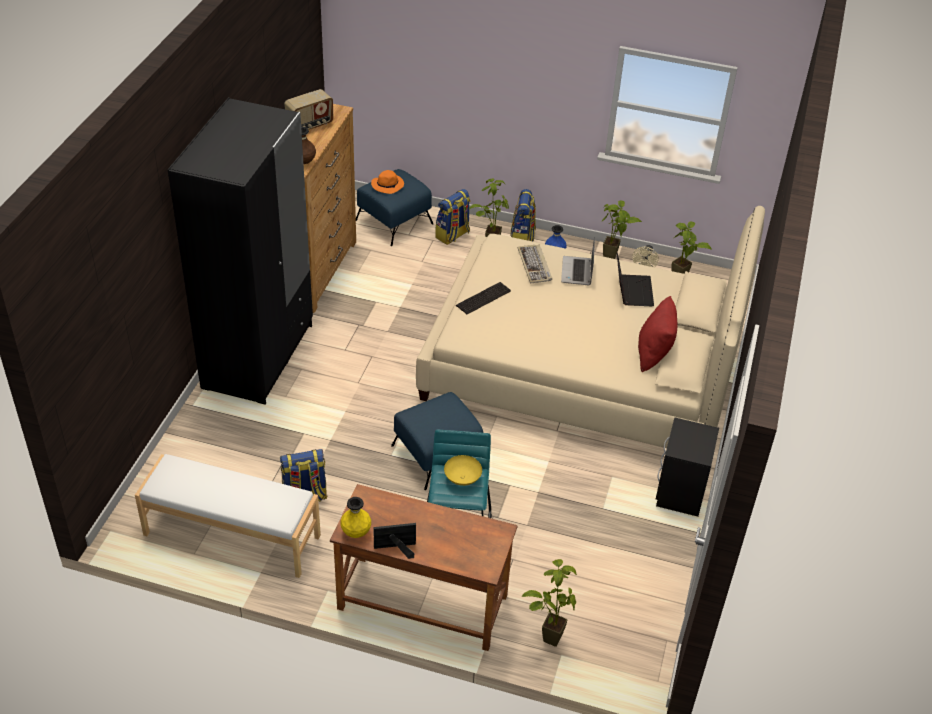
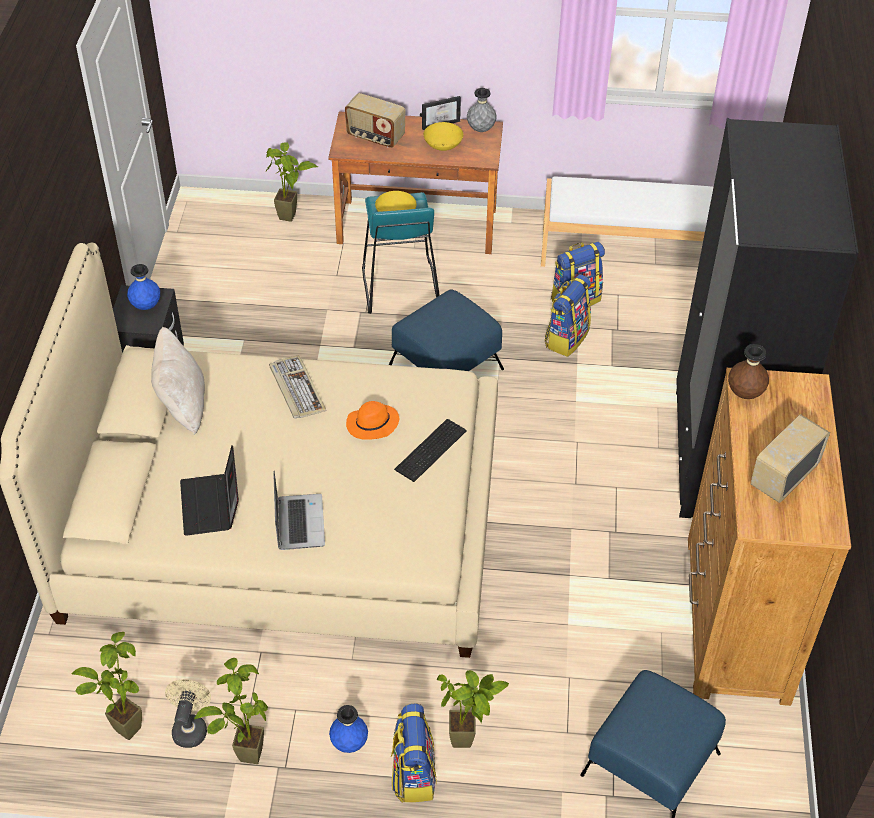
camera: 170 degrees right, 5 degrees up
yellow vase [340,497,371,538] -> grey vase [467,88,496,132]
orange hat [371,170,404,194] -> orange hat moved to [346,401,399,440]
backpack [435,189,470,245] -> backpack moved to [545,274,591,357]
keyboard [518,245,552,283] -> keyboard moved to [269,355,326,419]
red pillow [638,296,677,372] -> beige pillow [151,327,205,435]
none -> blue vase [127,264,160,310]
none -> radio [345,93,405,148]
none -> yellow bowl [423,122,463,151]

